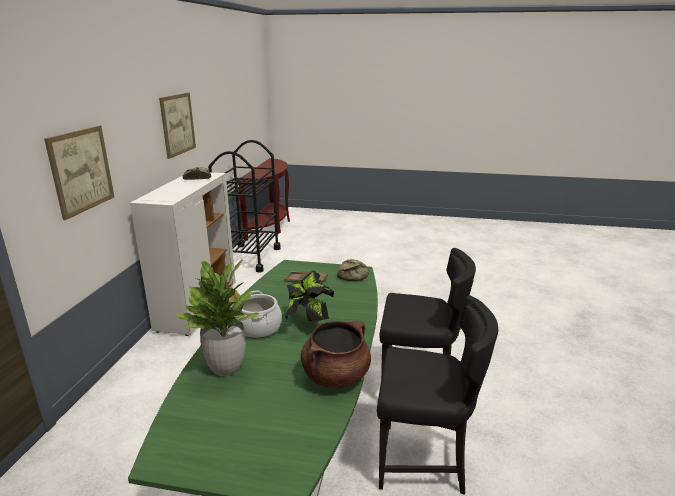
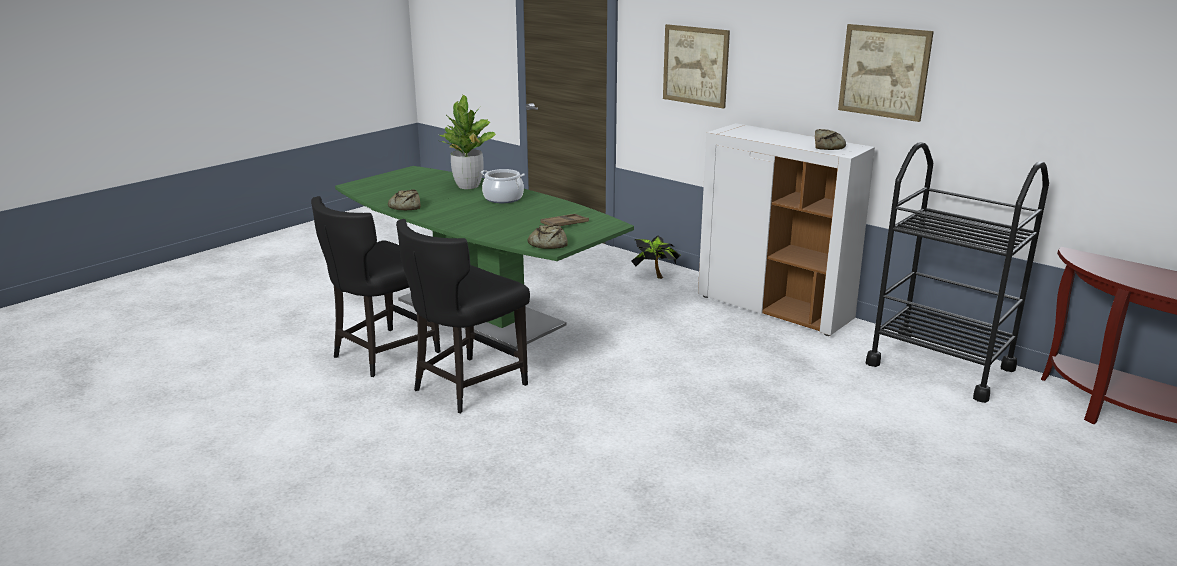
camera: 120 degrees right, 0 degrees up
potted plant [285,270,334,322] -> potted plant moved to [631,236,681,279]
brown cooking pot [301,321,371,388] -> bread [388,189,420,210]

